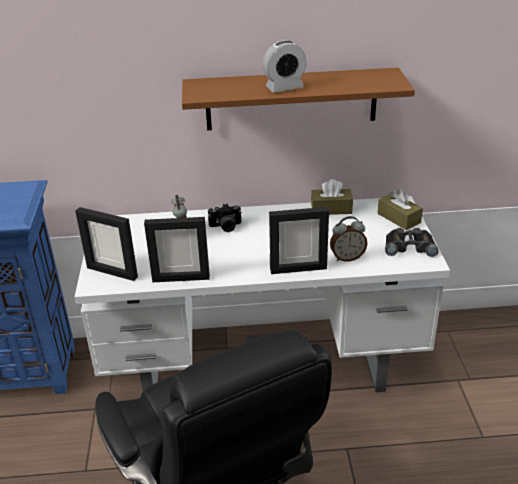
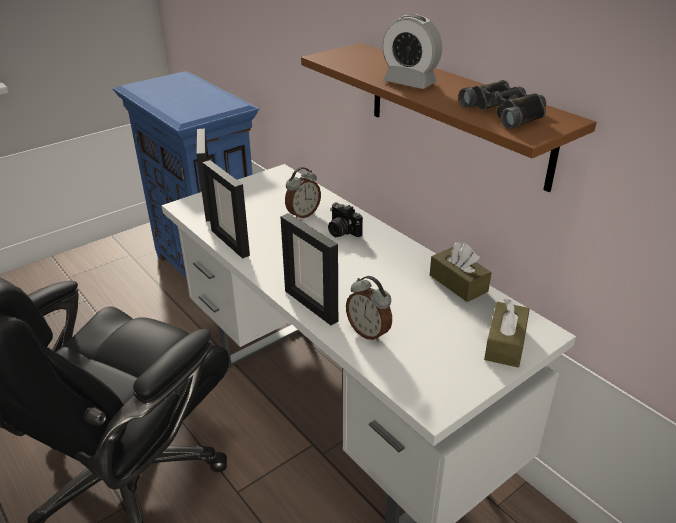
camera: 55 degrees right, 0 degrees up
black binoculars [385,228,439,257] -> black binoculars moved to [458,80,546,129]

